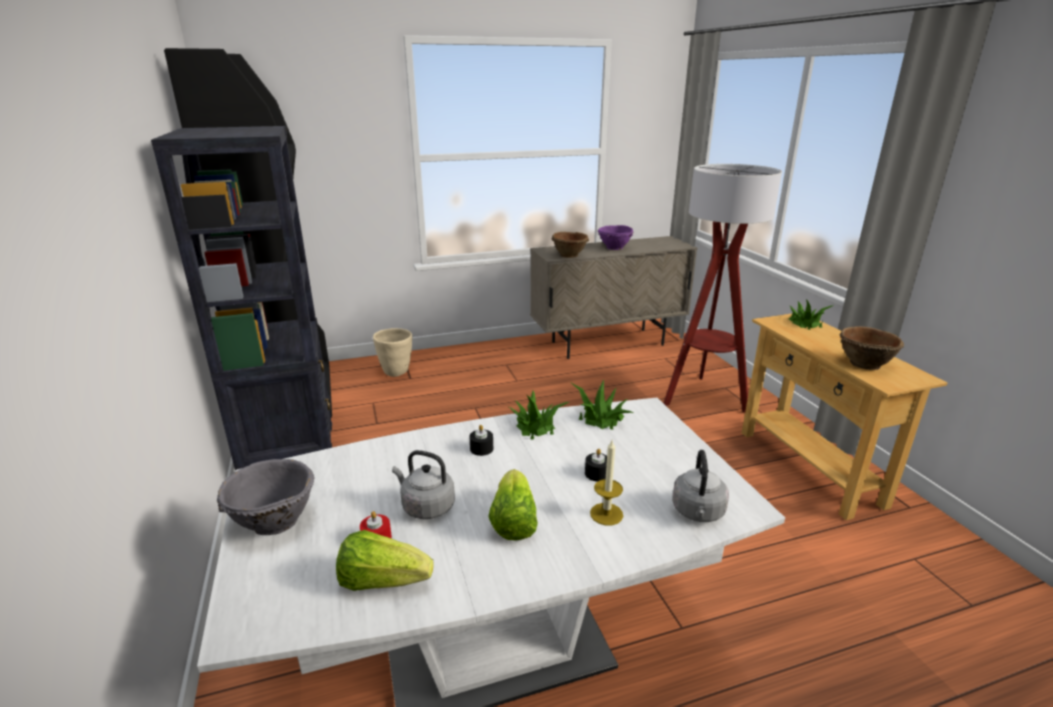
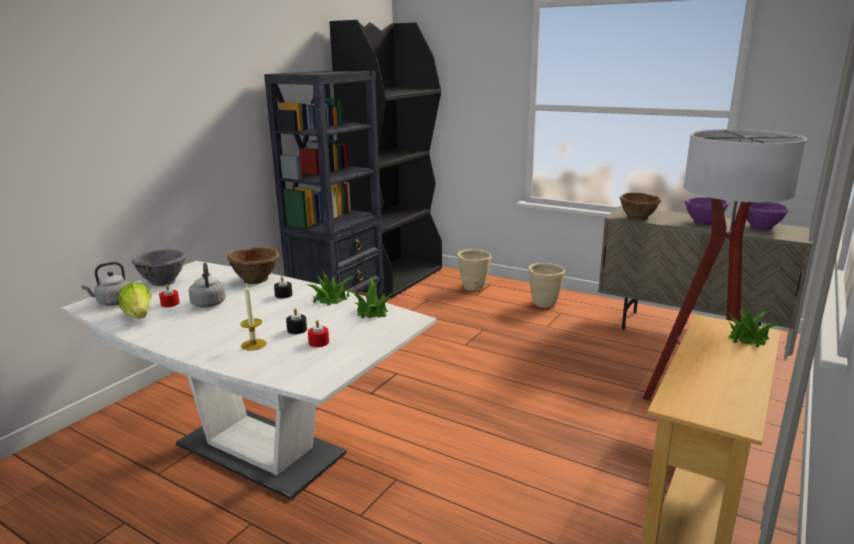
camera: 50 degrees right, 5 degrees down
lettuce [488,469,538,541] -> none
grey kettle [672,450,729,522] -> grey kettle moved to [81,262,131,306]
brown bowl [840,326,904,370] -> brown bowl moved to [227,247,279,284]
none -> red candle [308,320,329,347]
none -> beige planter [528,263,565,308]
none -> purple bowl [746,202,789,231]

